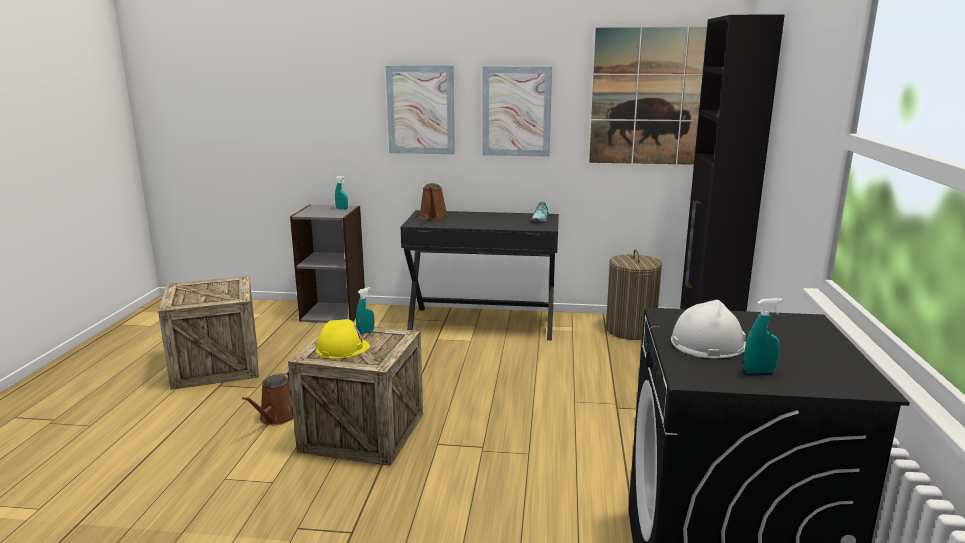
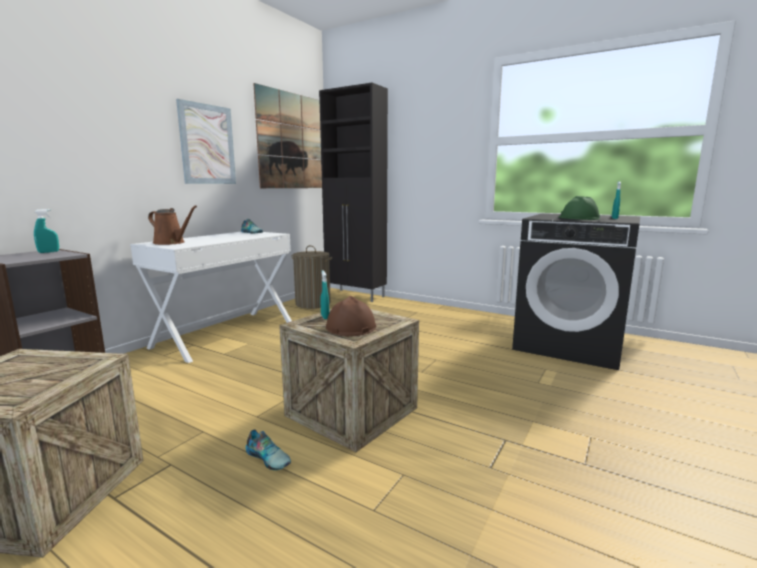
camera: 65 degrees left, 5 degrees down
brown watering can [242,371,294,425] -> shoe [246,429,291,470]
yellow hard hat [316,319,370,359] -> brown hard hat [326,296,376,336]
picture [386,66,455,154] -> none
black desk [400,210,559,340] -> white desk [130,232,292,363]
white hard hat [671,300,746,358] -> green hard hat [558,196,600,220]

